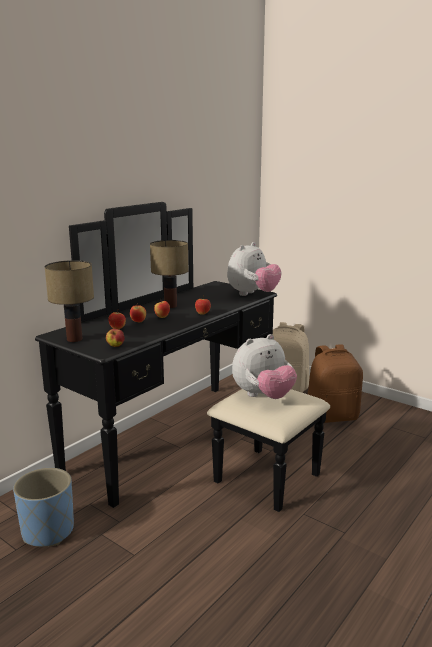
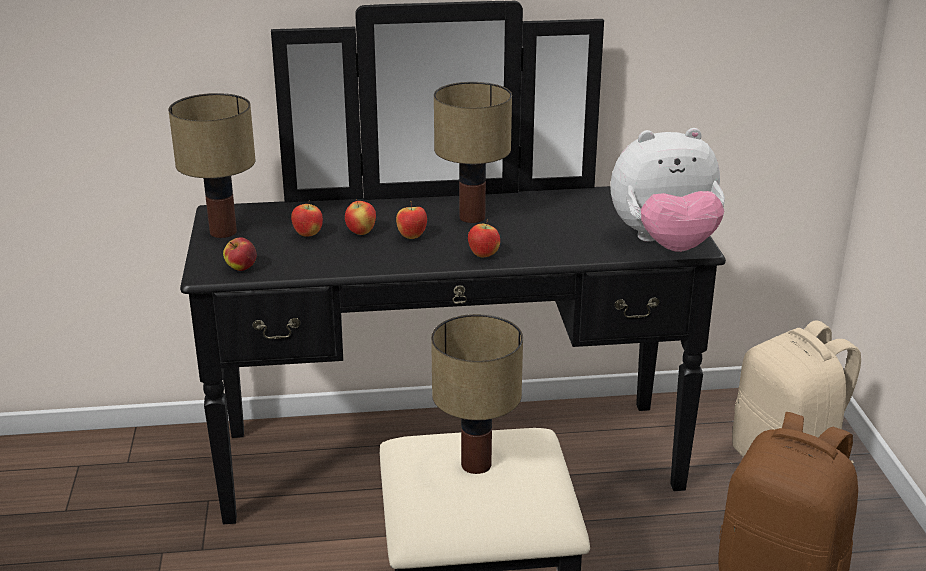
camera: 45 degrees right, 10 degrees up
blue planter [13,468,74,547] -> none
plush toy [232,334,297,399] -> table lamp [431,314,523,474]

